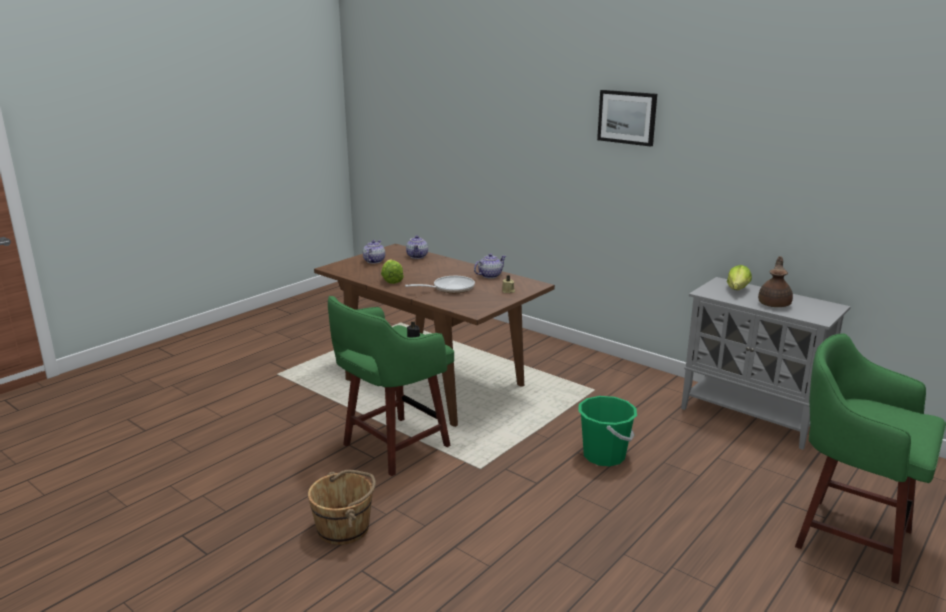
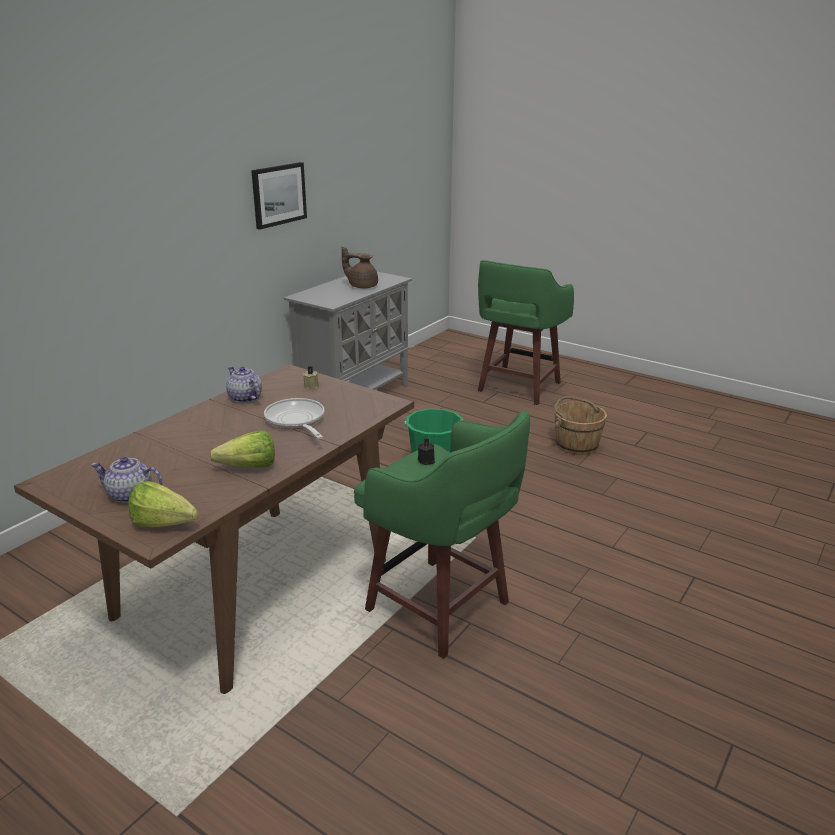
camera: 95 degrees left, 5 degrees up
brown bucket [308,470,376,545] -> brown bucket moved to [552,396,607,455]
teapot [406,236,428,259] -> none
picture [597,90,657,147] -> picture moved to [251,162,307,229]
lettuce [727,265,752,290] -> lettuce moved to [128,481,198,527]

